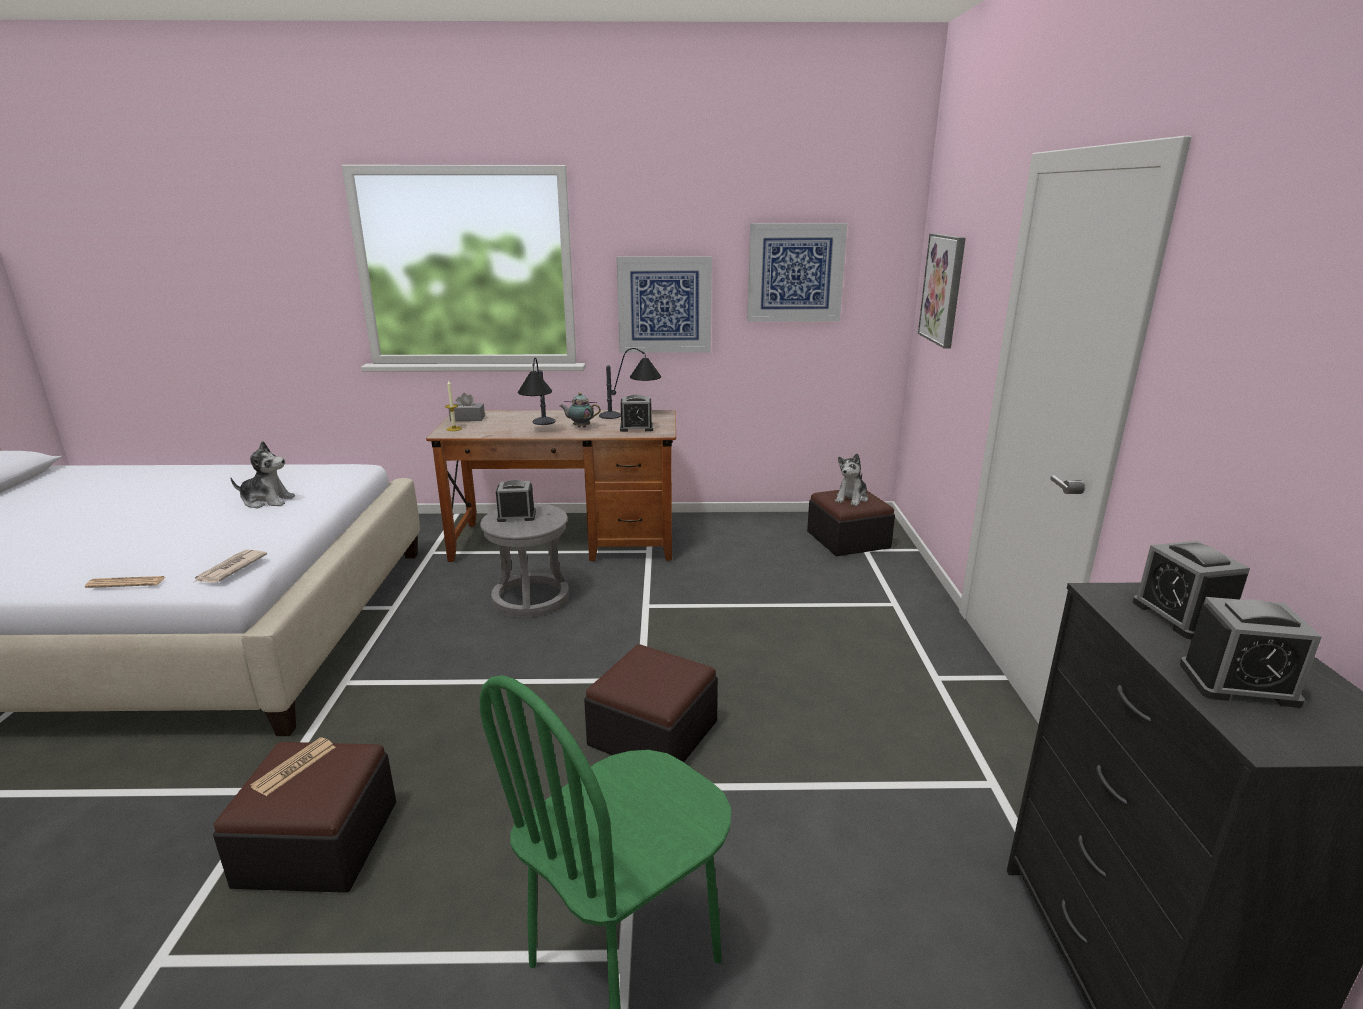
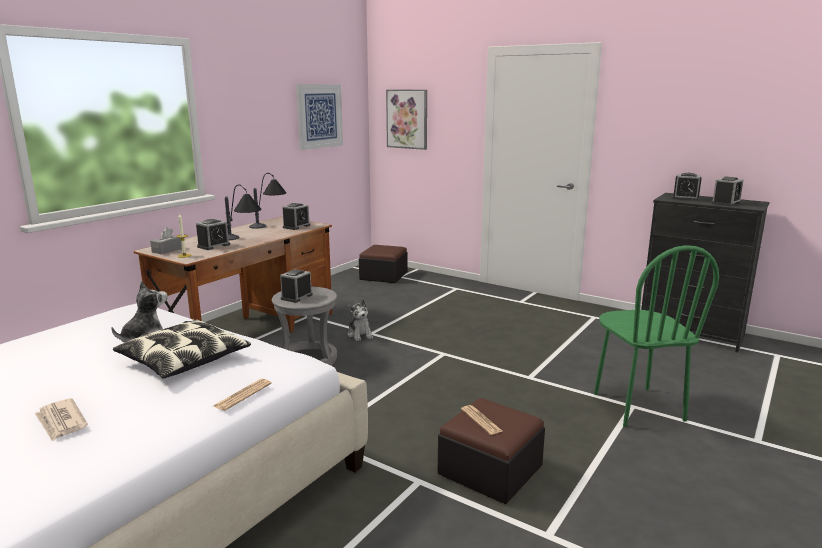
camera: 55 degrees left, 5 degrees down
newspaper [194,550,267,583] -> newspaper moved to [34,398,88,442]
teapot [560,392,601,428] -> none
ottoman [584,644,718,762] -> none
picture [617,256,712,353] -> none
plush toy [835,453,868,506] -> plush toy moved to [347,299,373,341]
none -> pillow [113,319,251,379]
none -> alarm clock [196,219,230,250]

